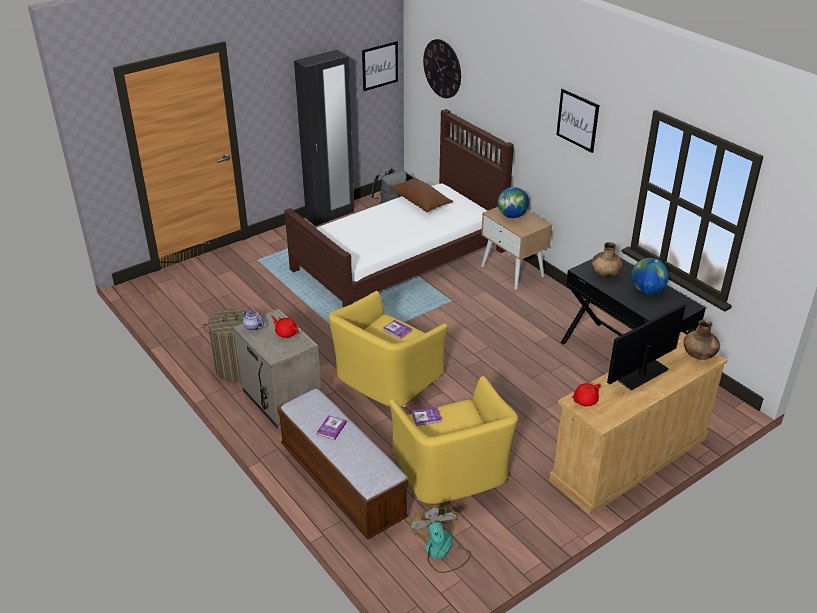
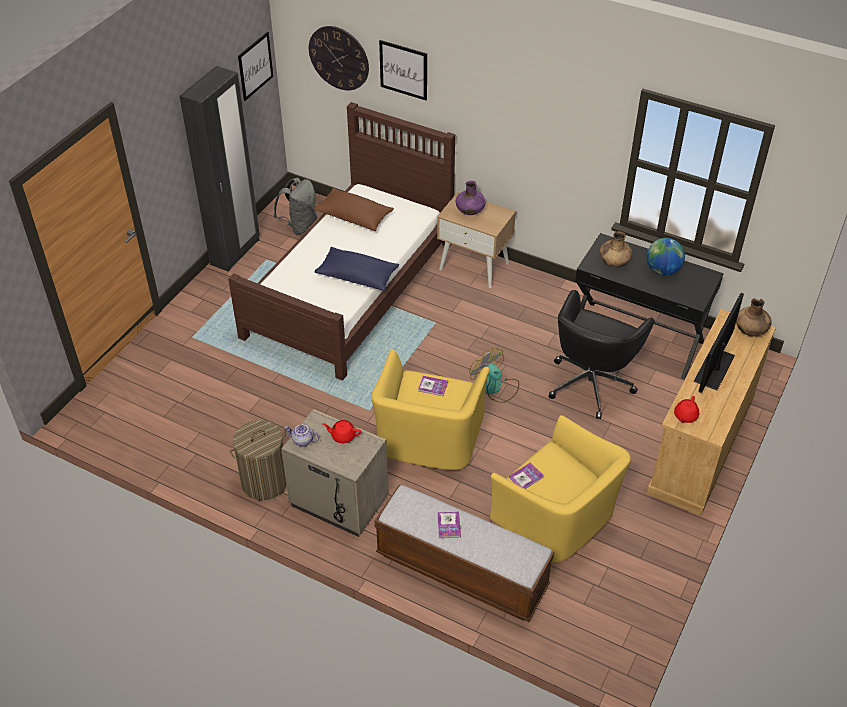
camera: 25 degrees left, 10 degrees up
fan [410,505,471,573] -> fan moved to [469,348,519,403]
globe [498,187,529,218] -> purple vase [456,181,486,215]
picture [557,88,599,153] -> picture moved to [379,40,427,100]
none -> blue pillow [315,247,399,291]
none -> black office chair [549,290,655,419]

